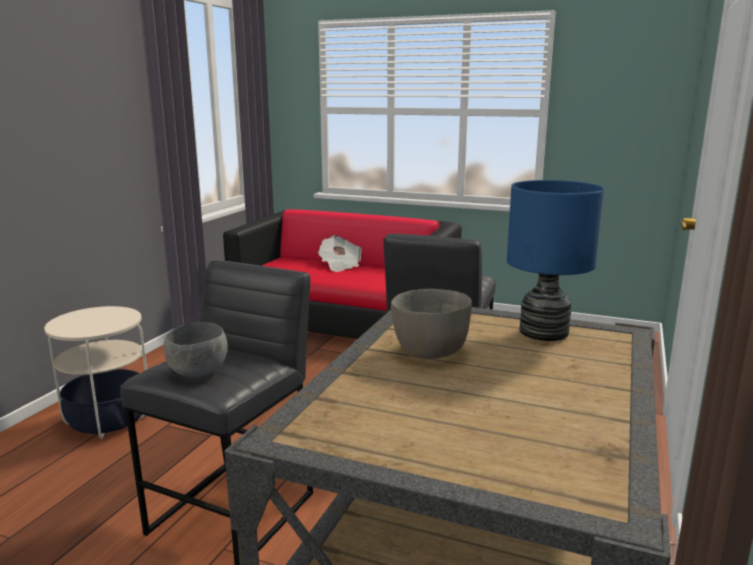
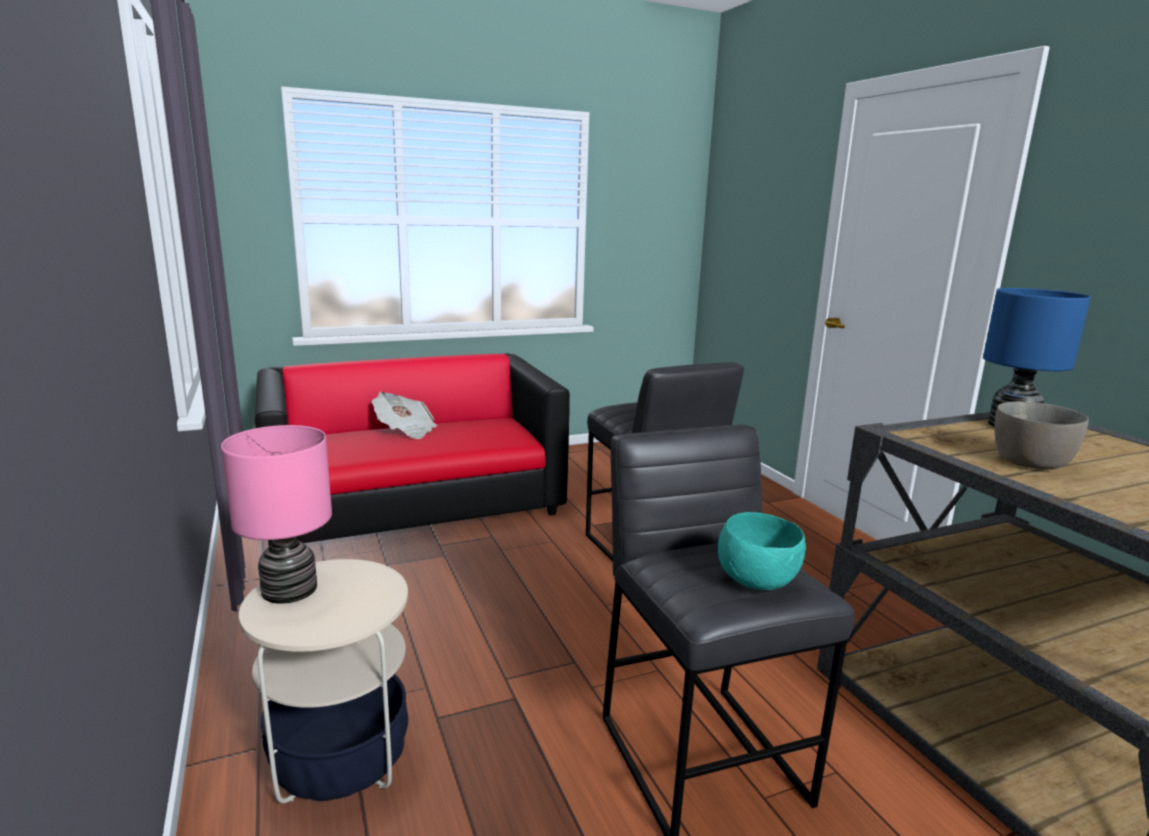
camera: 45 degrees left, 0 degrees up
grey bowl [164,322,228,377] -> turquoise bowl [718,512,806,590]
none -> pink table lamp [221,425,332,604]

